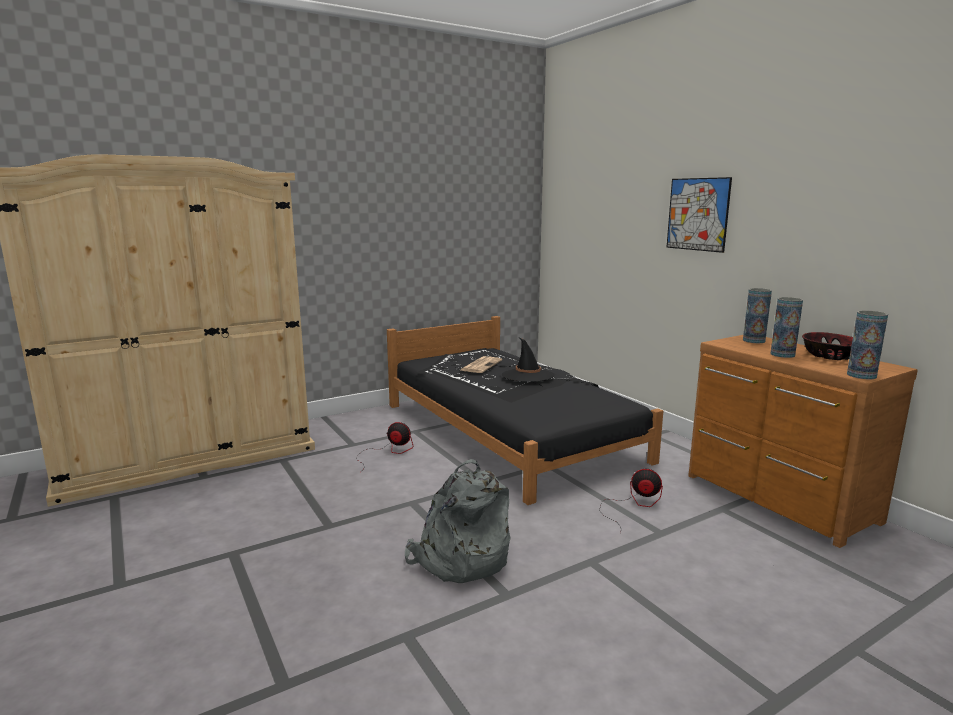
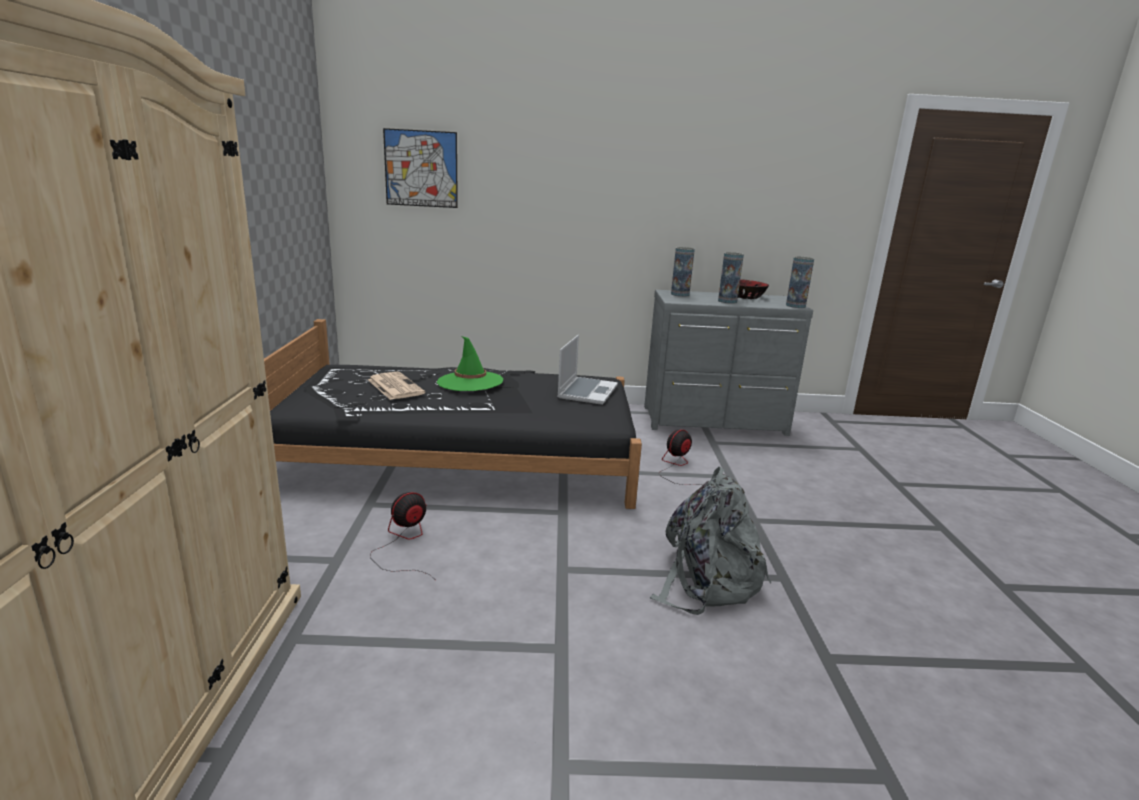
camera: 60 degrees left, 5 degrees up
black hat [502,338,555,382] -> green hat [437,336,503,391]
picture [666,177,732,253] -> picture moved to [383,128,458,208]
brown dresser [688,335,918,548] -> grey dresser [644,290,813,436]
none -> laptop [557,335,618,405]

